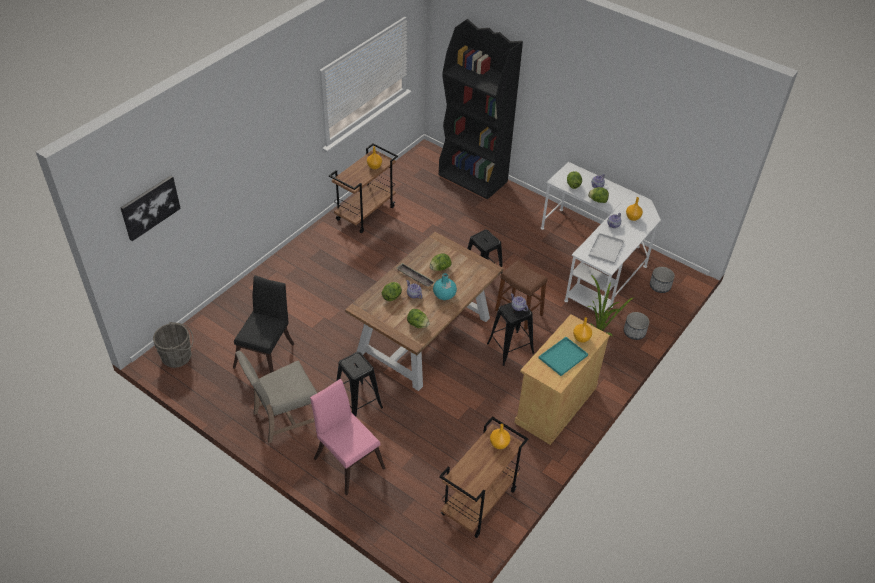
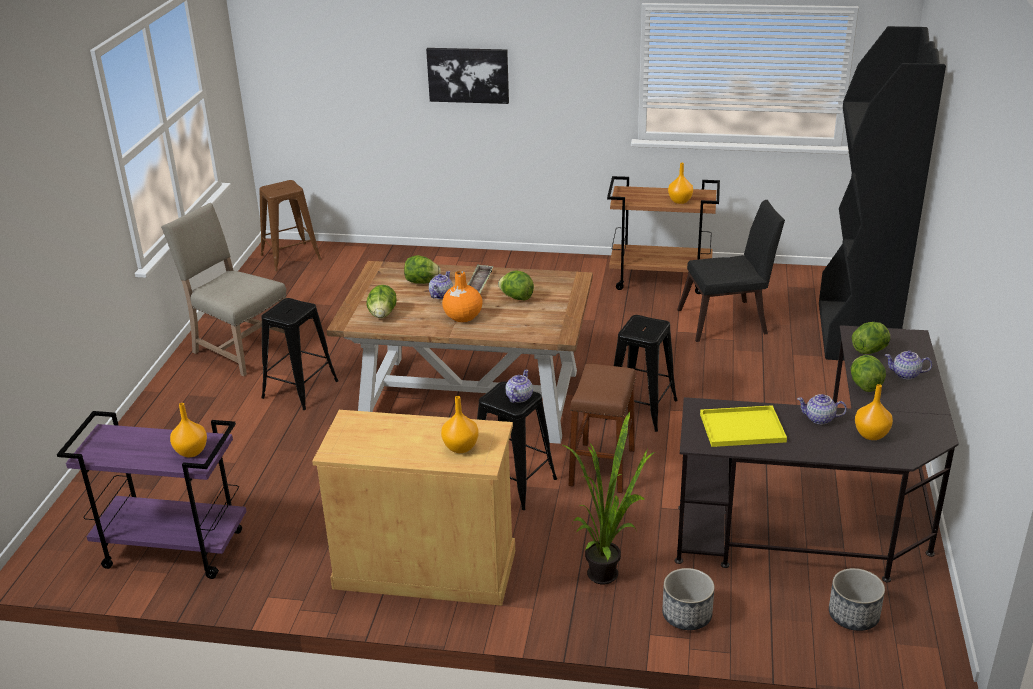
camera: 65 degrees right, 15 degrees down
picture [120,176,181,241] -> picture moved to [426,48,509,104]
grey bucket [153,322,193,368] -> brown stool [259,180,321,271]
black chair [233,275,294,373] -> black chair moved to [677,200,785,342]
pink chair [310,379,385,496] -> none
turquoise vase [433,273,457,300] -> orange vase [442,271,483,322]
brown cart [439,417,528,538] -> purple cart [57,411,246,579]
turquoise tray [539,337,588,376] -> none
white desk [541,162,661,319] -> black desk [675,325,959,582]
white tray [589,233,624,264] -> yellow tray [700,405,787,447]

